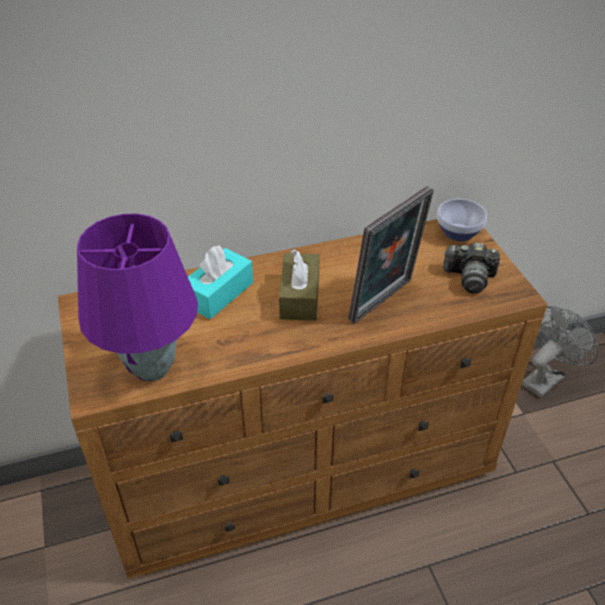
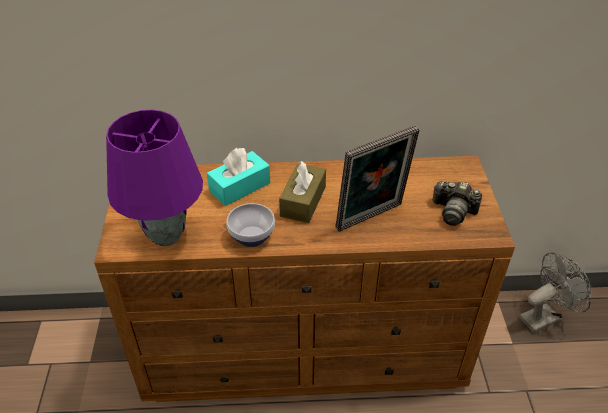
camera: 15 degrees right, 0 degrees up
bowl [437,199,487,241] -> bowl moved to [226,203,275,247]

